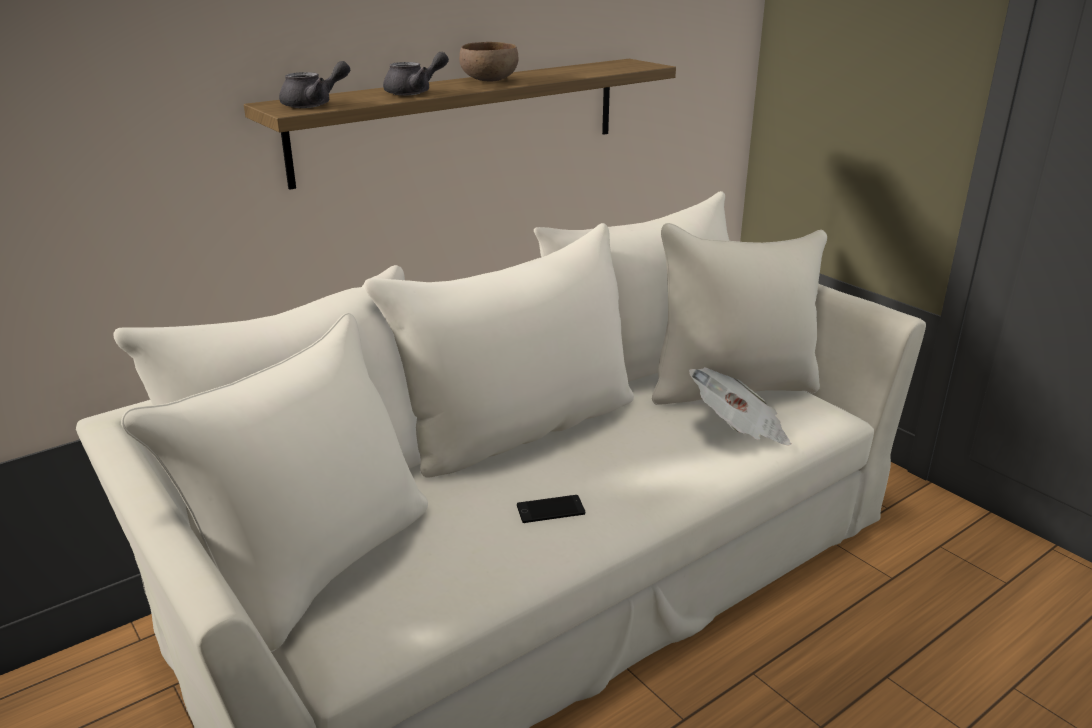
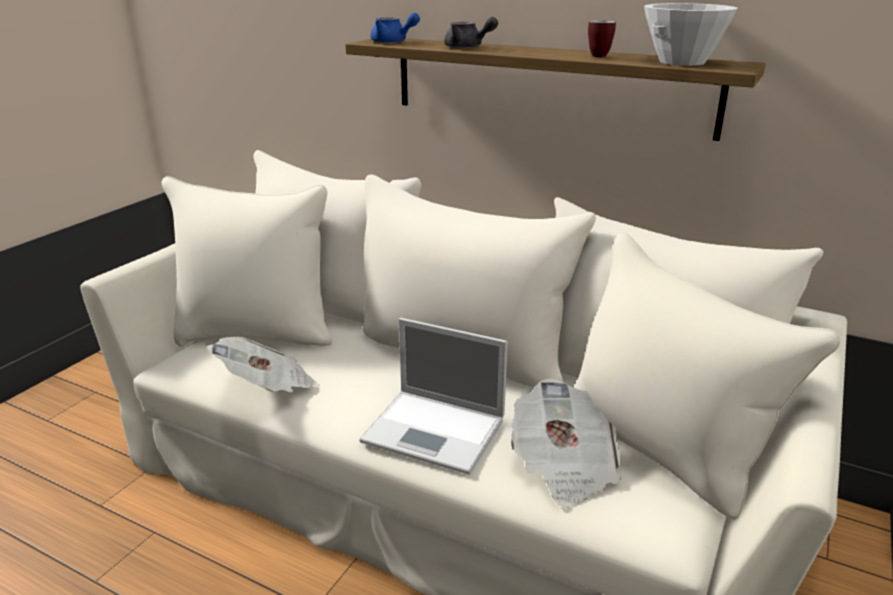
camera: 65 degrees right, 0 degrees up
grey teapot [279,61,350,108] -> blue teapot [370,13,420,43]
brown bowl [459,42,519,81] -> none
phone [517,495,585,523] -> none
none -> newspaper [207,337,320,392]
none -> laptop [359,318,508,475]
none -> mug [588,20,616,57]
none -> white bowl [644,3,737,66]

